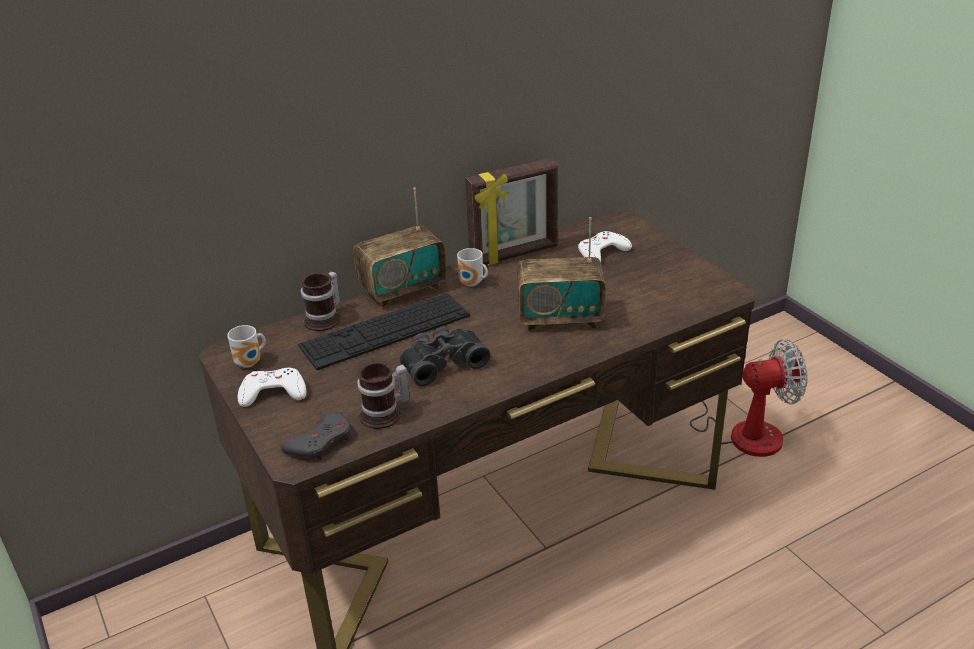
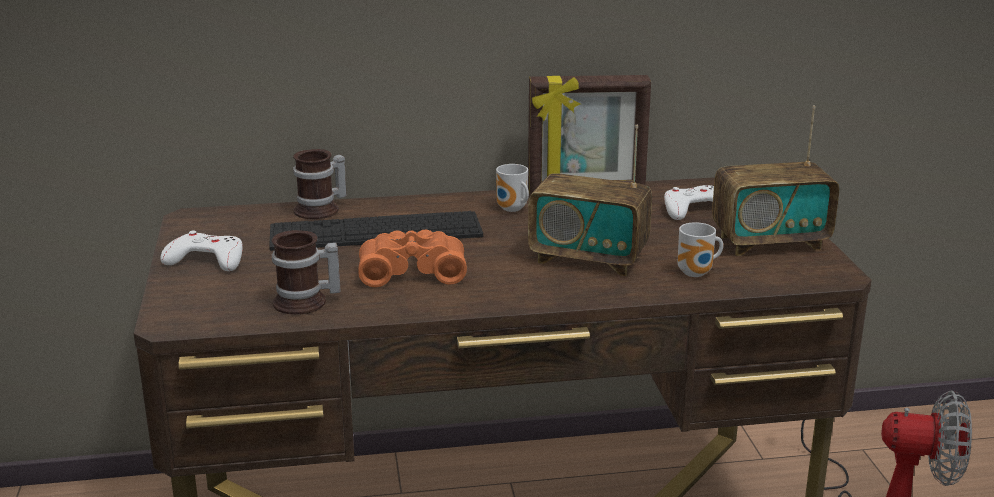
camera: 20 degrees right, 10 degrees down
mug [227,325,266,368] -> mug moved to [678,222,723,277]
grey game controller [281,410,350,460] -> none
radio [353,188,446,308] -> radio moved to [712,105,839,256]
black binoculars [400,327,490,386] -> orange binoculars [358,230,467,287]

